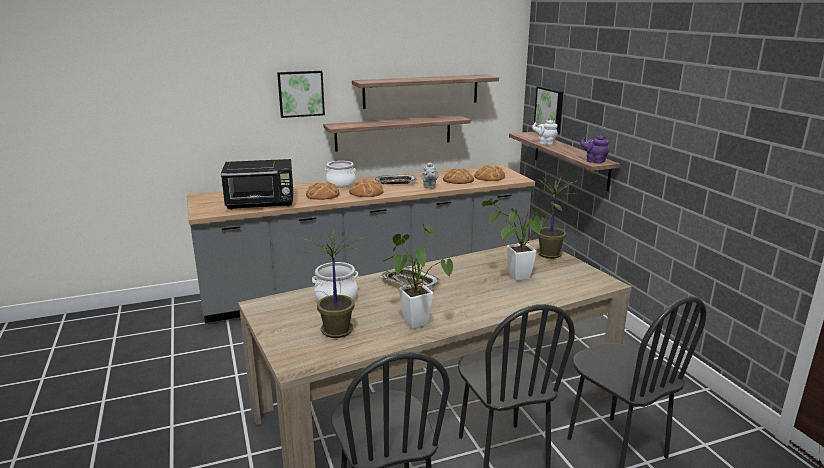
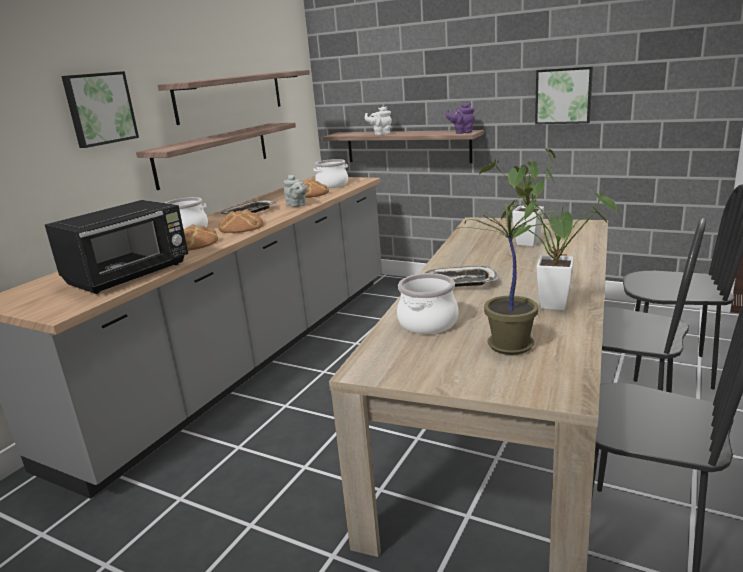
camera: 40 degrees left, 0 degrees up
bread [474,165,505,181] -> cooking pot [314,159,348,188]
potted plant [527,175,580,259] -> none
picture [534,86,563,134] -> picture moved to [535,66,593,125]

